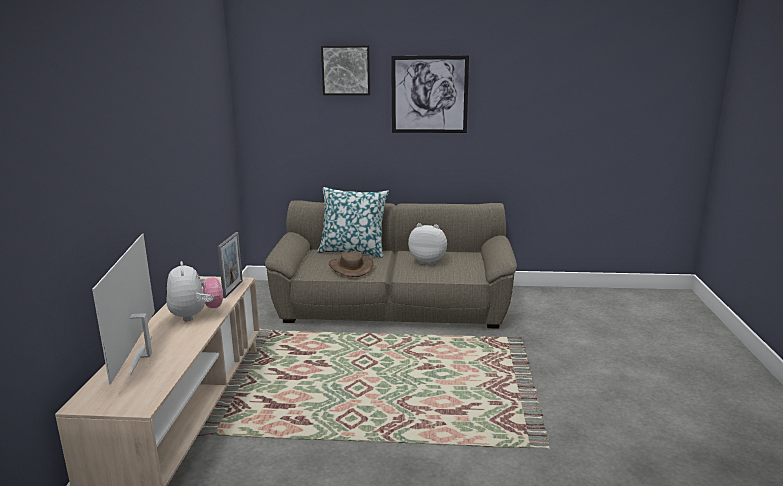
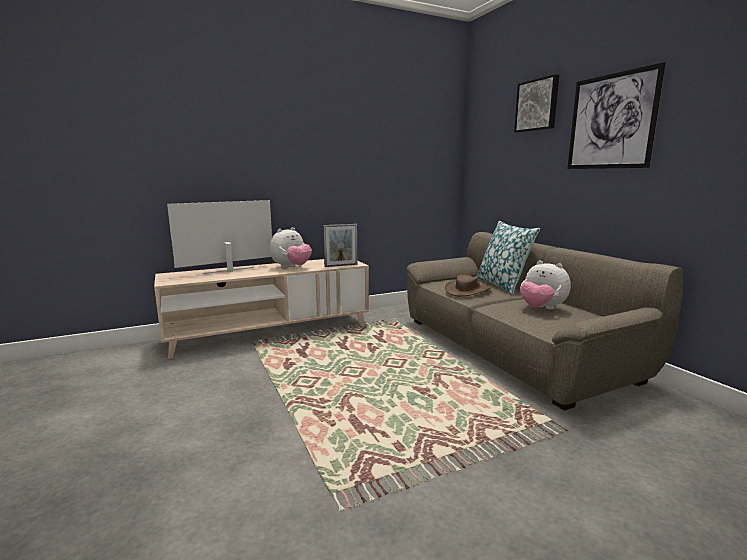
camera: 60 degrees right, 5 degrees down
plush toy [408,223,447,265] -> plush toy turned 150 degrees clockwise [520,260,571,310]

